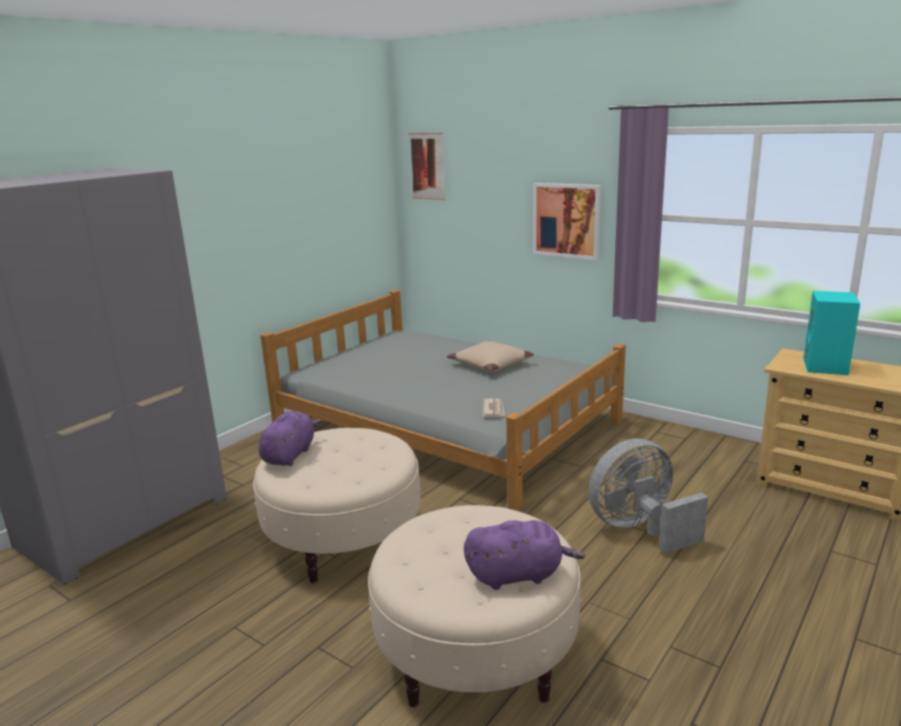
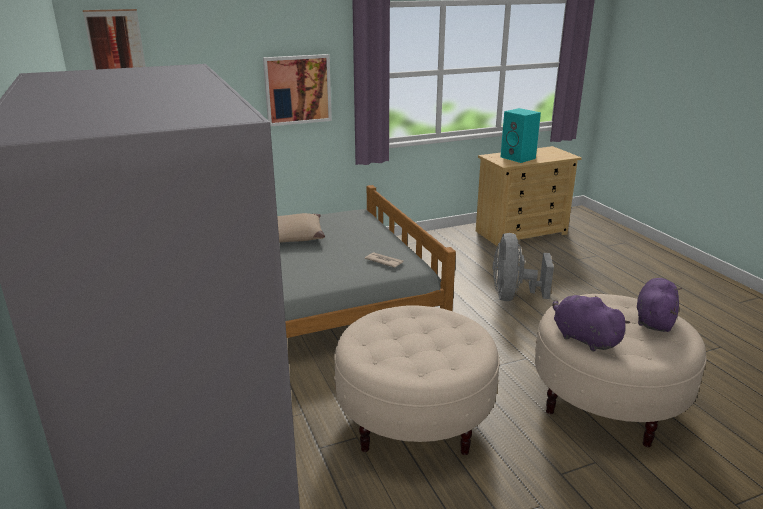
camera: 60 degrees left, 5 degrees up
purple plush toy [258,411,322,466] -> purple plush toy moved to [553,295,630,351]

